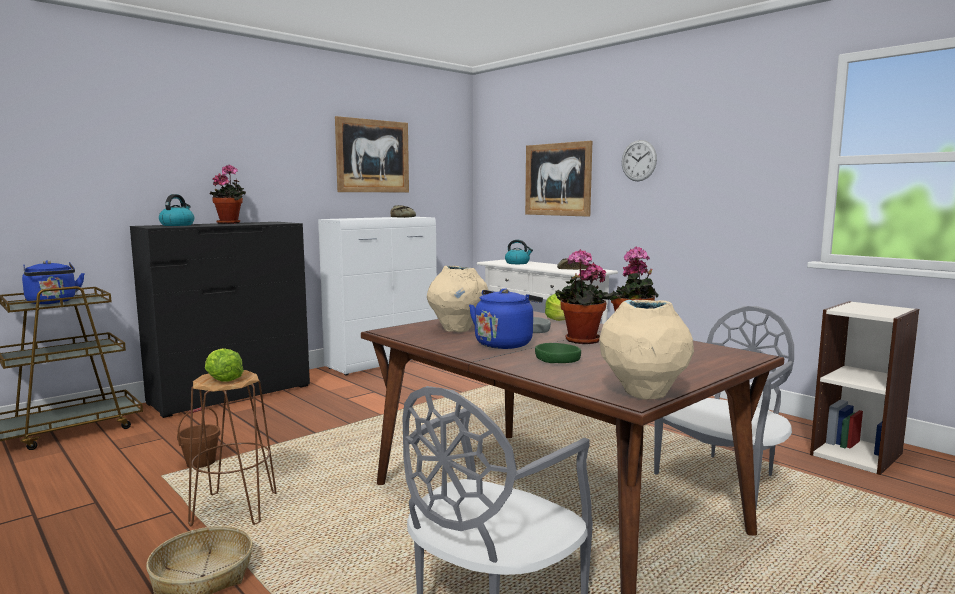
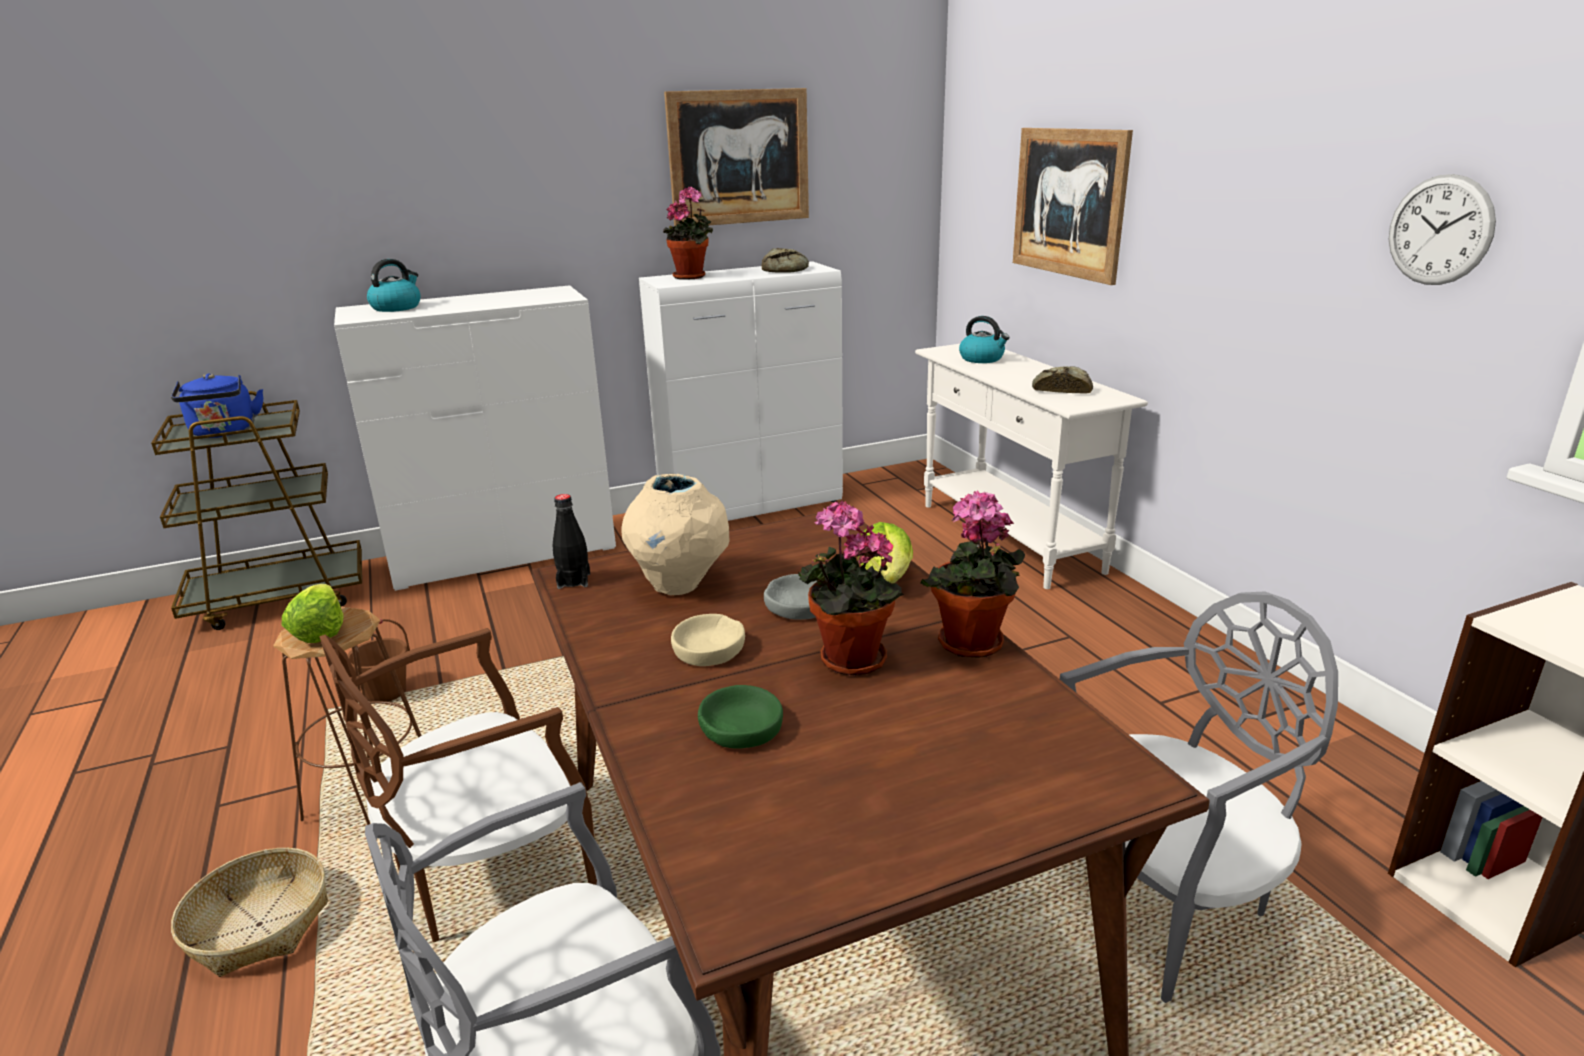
camera: 20 degrees right, 15 degrees up
black dresser [130,222,310,418] -> white dresser [334,285,616,591]
potted plant [209,165,246,224] -> potted plant moved to [663,186,713,280]
blue kettle [469,288,543,349] -> beige bowl [671,614,745,666]
beige vase [599,300,694,400] -> none
wall clock [622,140,657,181] -> wall clock moved to [1389,174,1496,285]
none -> brown chair [319,628,597,942]
none -> black bottle [553,494,590,589]

